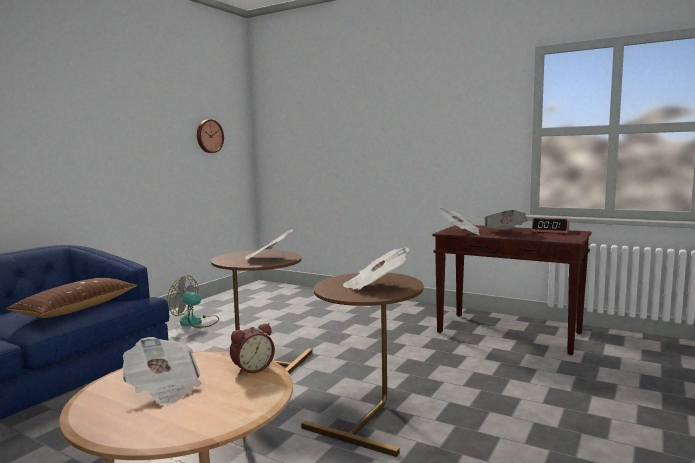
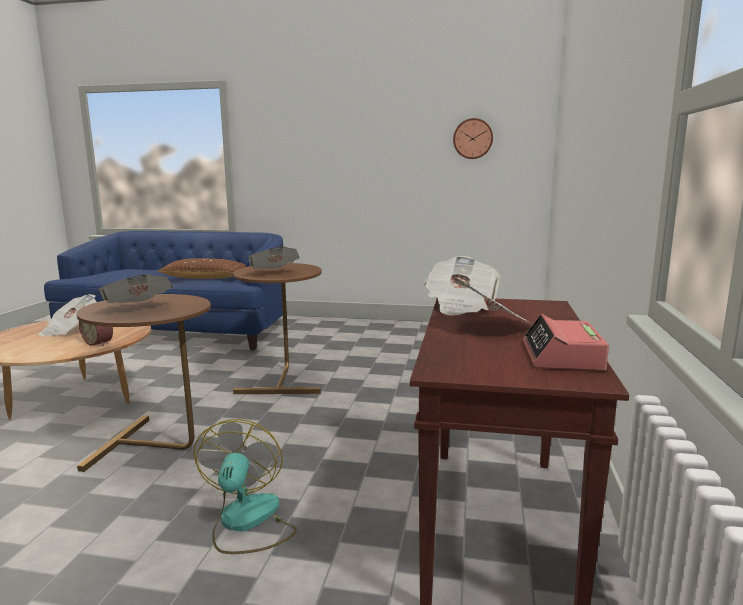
camera: 70 degrees right, 5 degrees up
fan [167,276,219,328] -> fan moved to [194,419,297,554]

